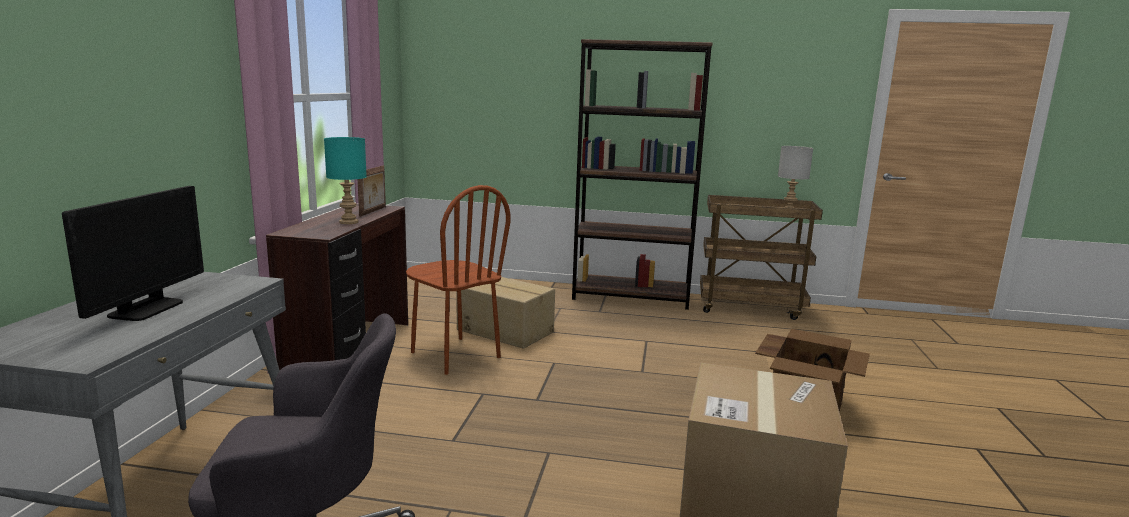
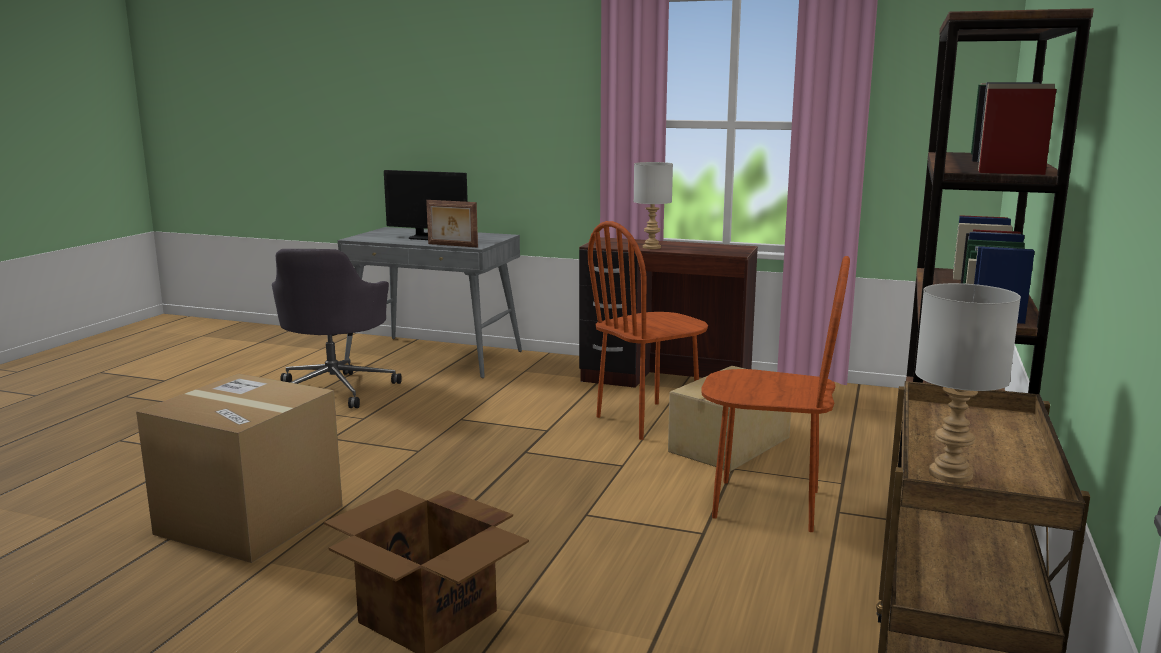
camera: 100 degrees right, 0 degrees up
turquoise table lamp [324,137,367,224] -> grey table lamp [634,162,673,249]
picture frame [357,165,386,217] -> picture frame moved to [426,200,478,248]
none -> brown chair [701,256,850,532]

